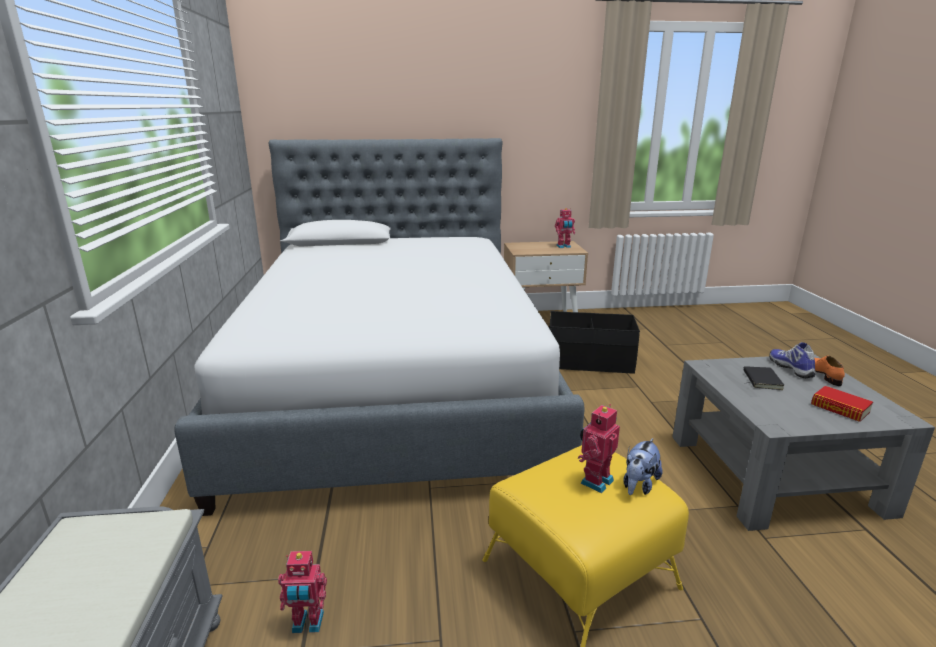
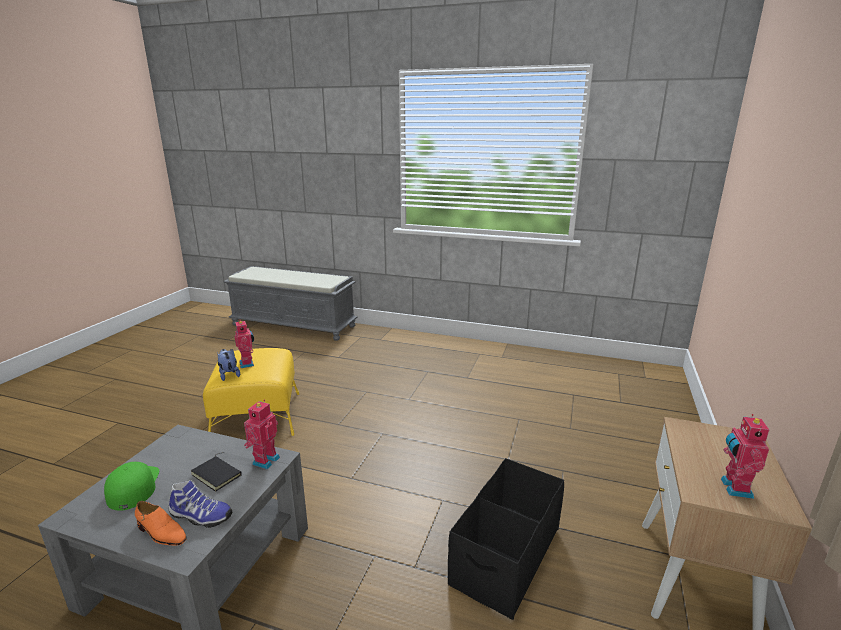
camera: 115 degrees right, 0 degrees up
bed [175,138,585,516] -> none
toy robot [278,551,327,633] -> toy robot moved to [244,400,280,469]
book [811,386,873,422] -> green cap [104,462,159,511]

